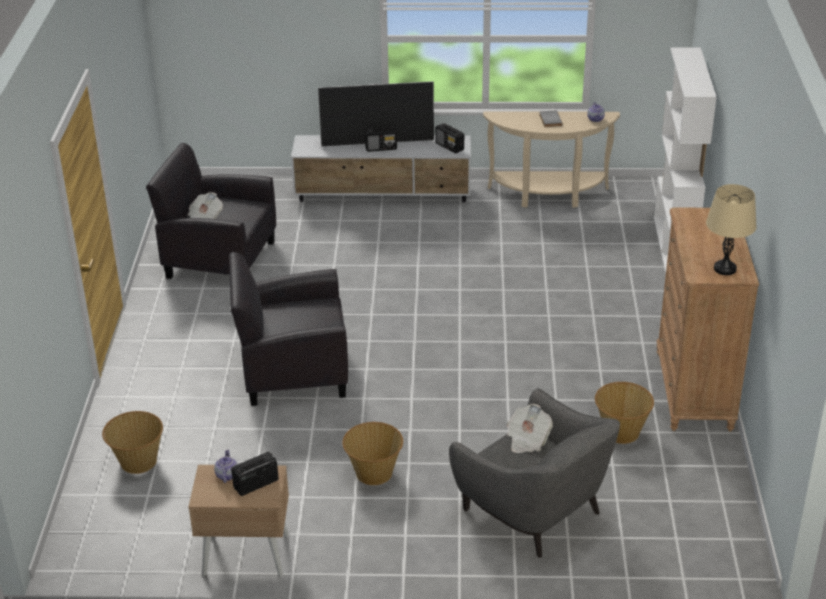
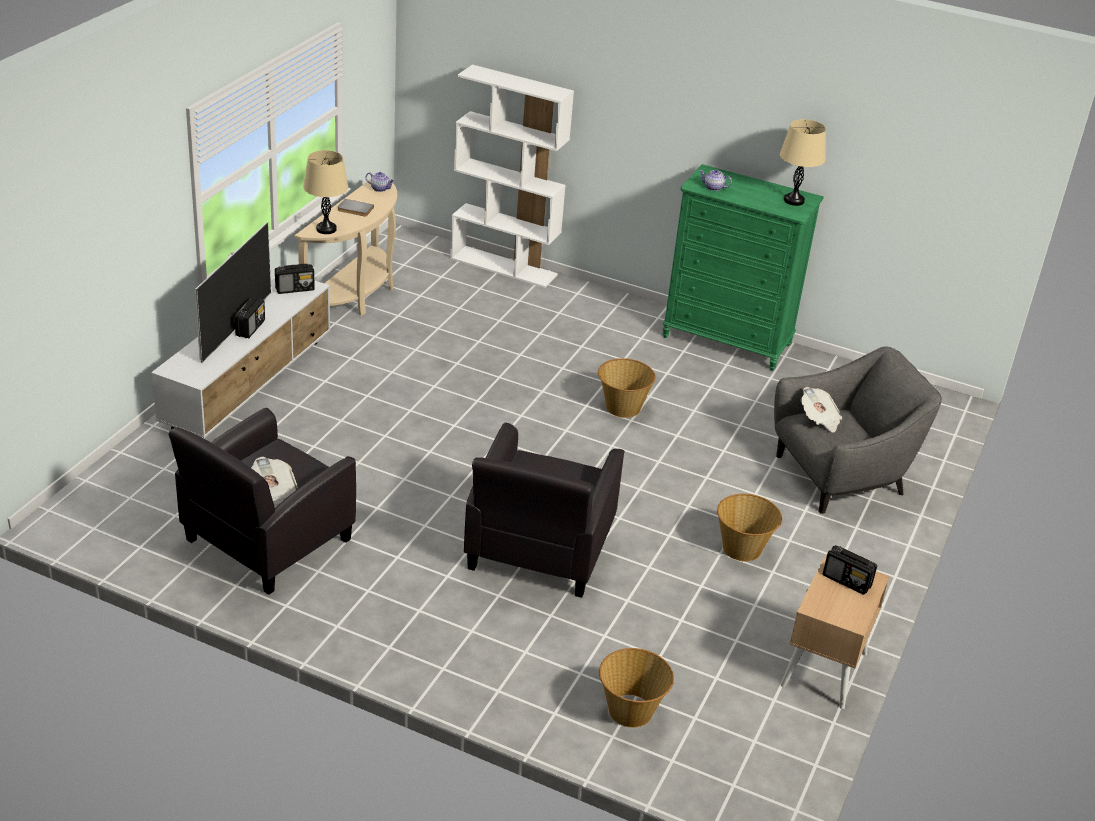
camera: 70 degrees left, 0 degrees up
teapot [214,449,238,483] -> teapot moved to [700,169,732,191]
radio [231,452,279,496] -> radio turned 45 degrees counterclockwise [823,545,877,595]
basket [595,382,654,444] -> basket moved to [598,358,655,418]
brown dresser [656,208,759,431] -> green dresser [662,164,824,371]
none -> beige table lamp [303,150,348,234]

